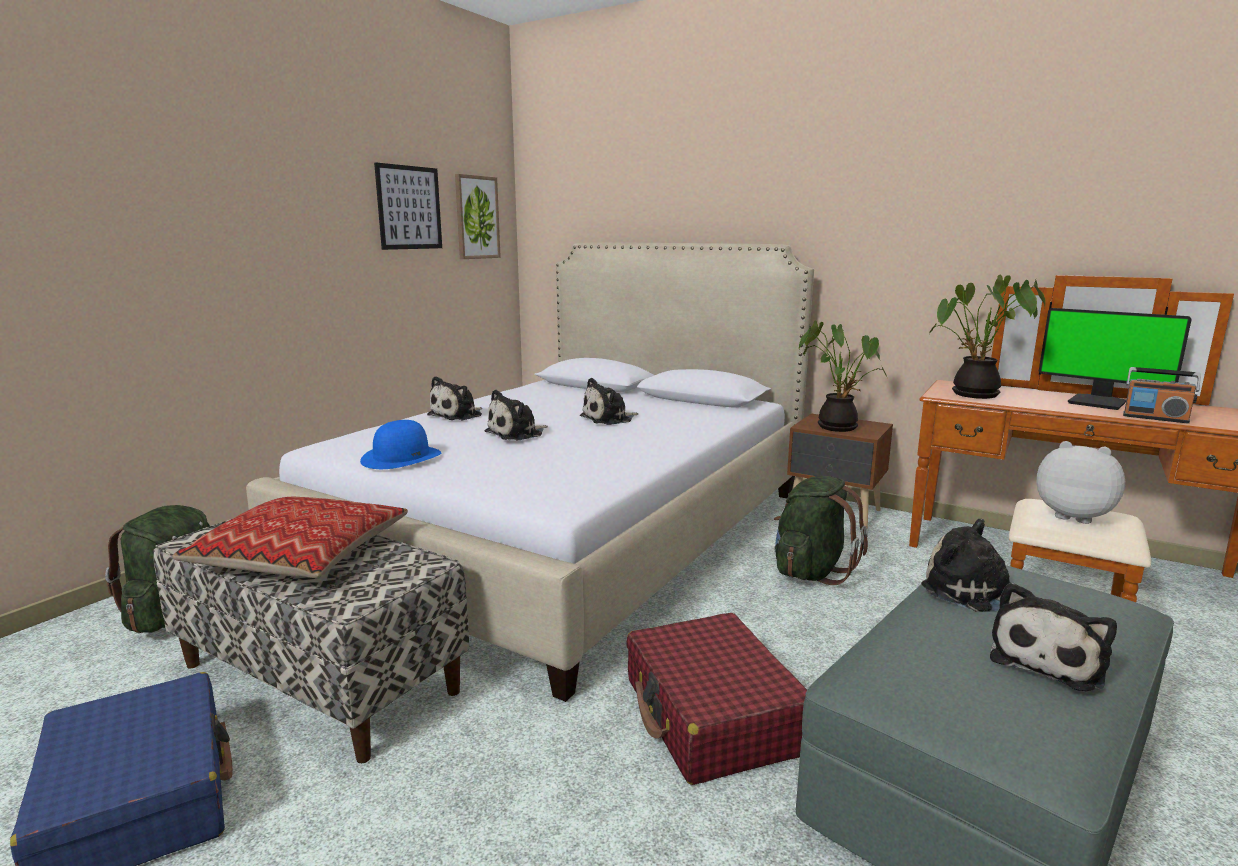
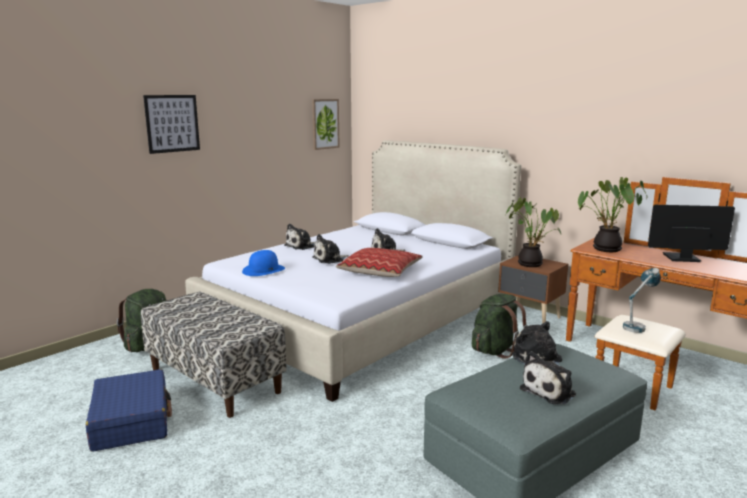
camera: 10 degrees right, 0 degrees up
pillow [172,497,408,578] -> pillow moved to [336,248,423,277]
picture [374,163,442,250] -> picture moved to [143,95,200,154]
red suitcase [626,613,807,785] -> none
plush toy [1036,441,1125,524] -> table lamp [623,268,661,333]
monitor [1039,308,1192,410] -> monitor turned 135 degrees clockwise [648,205,735,262]
radio [1123,367,1201,423] -> none

